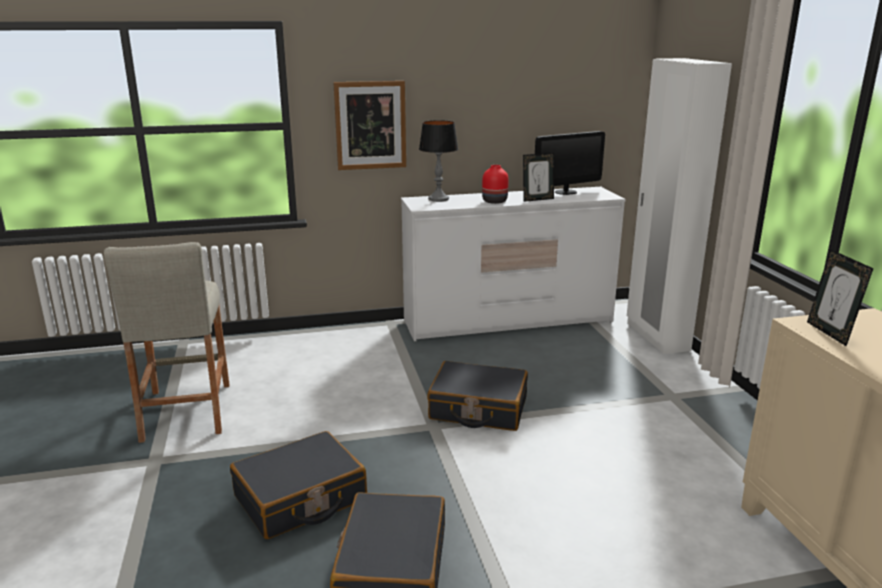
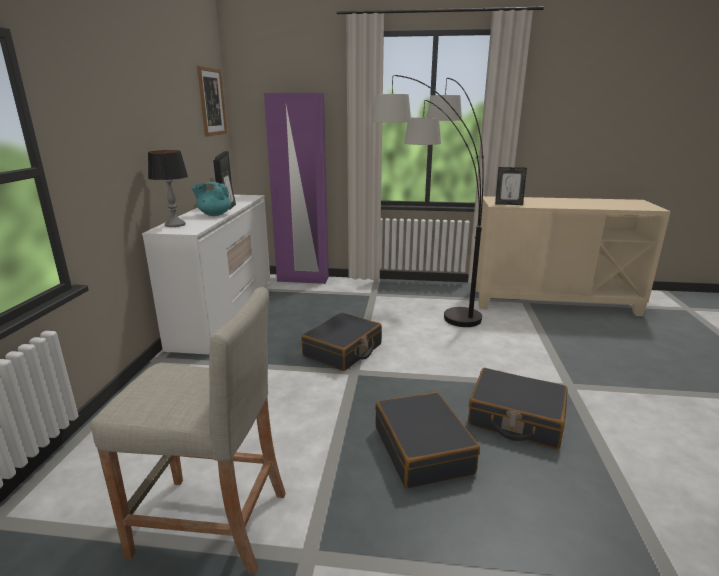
camera: 70 degrees left, 0 degrees up
picture [333,81,406,170] -> picture moved to [197,66,227,136]
red vase [482,165,509,204] -> turquoise teapot [191,182,231,216]
white wardrobe [627,58,732,354] -> purple wardrobe [264,93,329,284]
none -> floor lamp [372,75,484,327]

